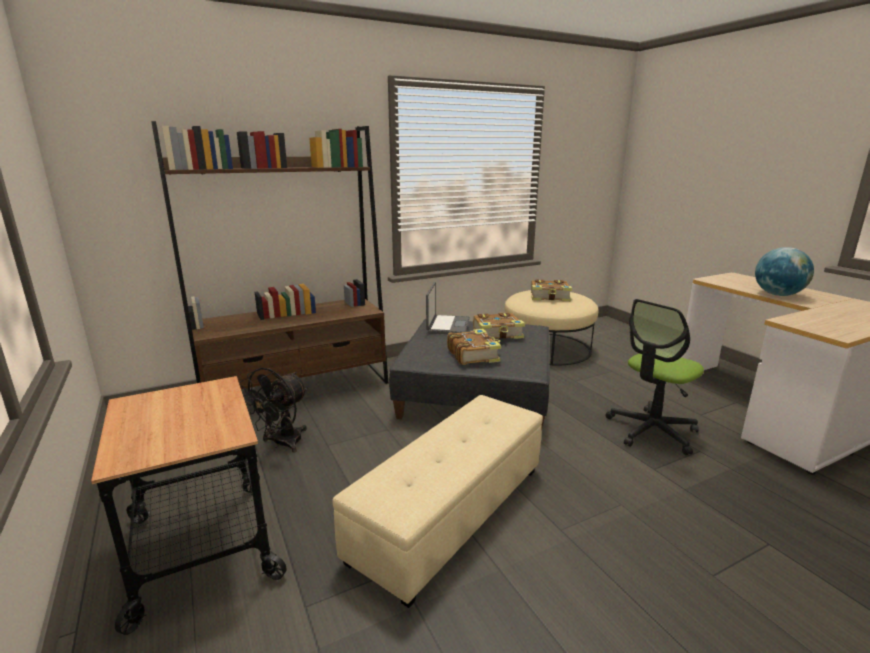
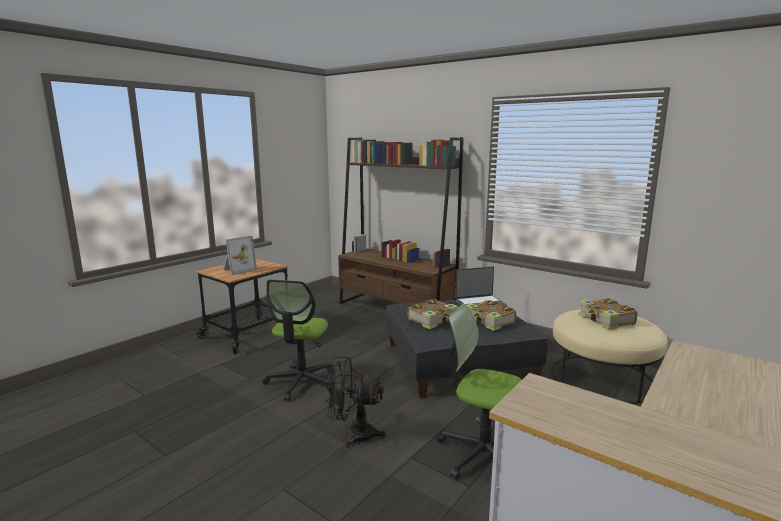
camera: 65 degrees right, 5 degrees down
black fan [239,368,308,453] -> black fan moved to [326,357,386,448]
beige ottoman [333,395,543,608] -> office chair [262,279,335,401]
globe [755,247,814,296] -> none
none -> picture frame [224,236,257,275]

